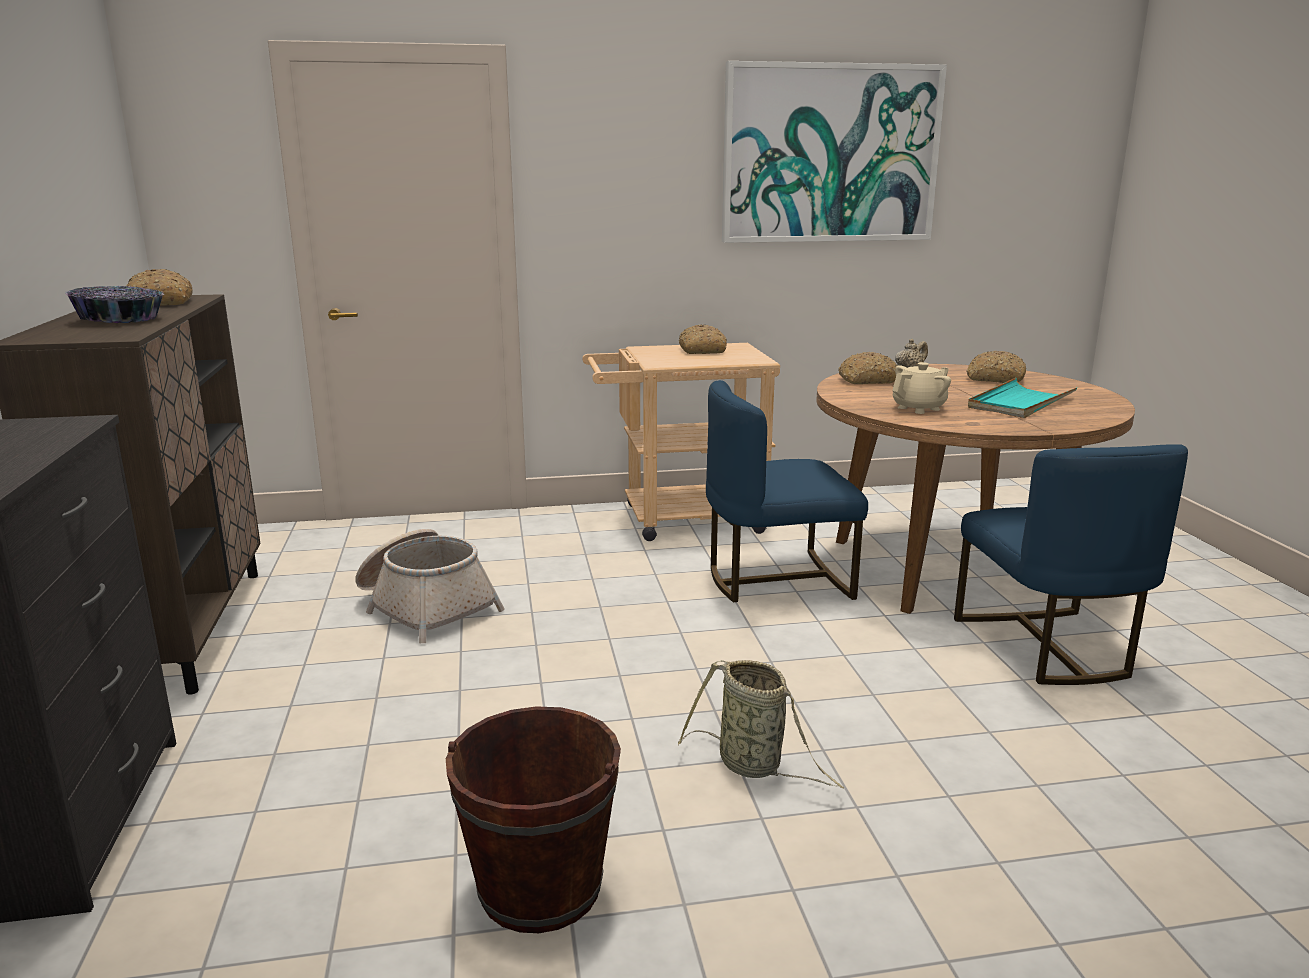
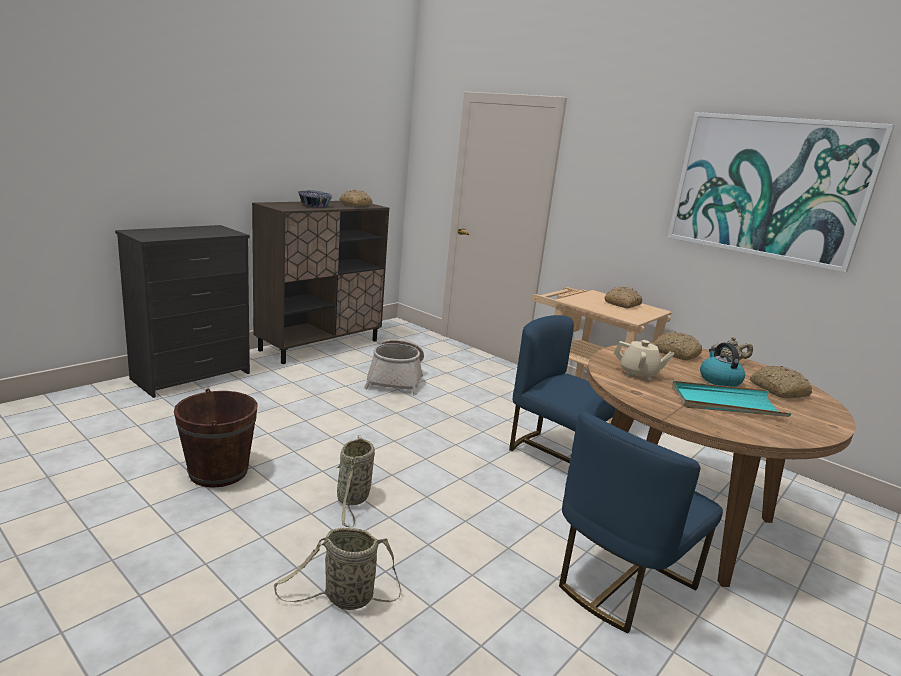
camera: 50 degrees right, 0 degrees up
none -> basket [274,528,401,610]
none -> kettle [700,343,745,387]

